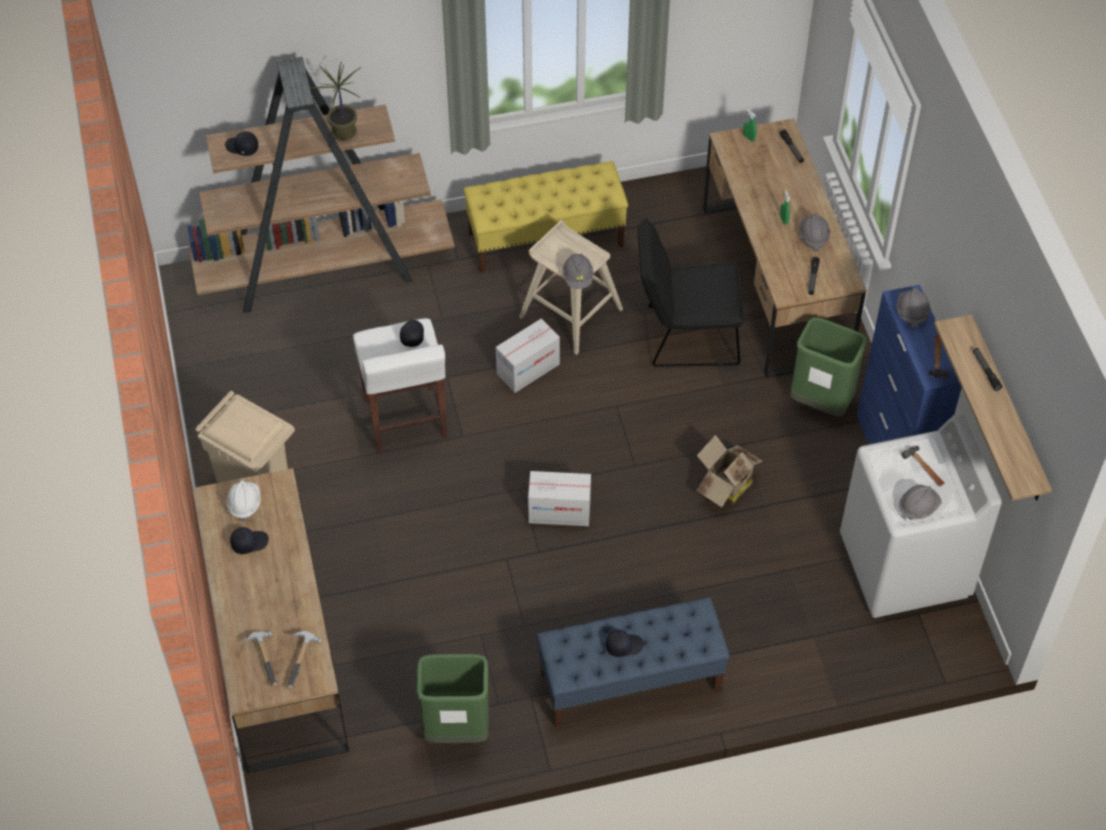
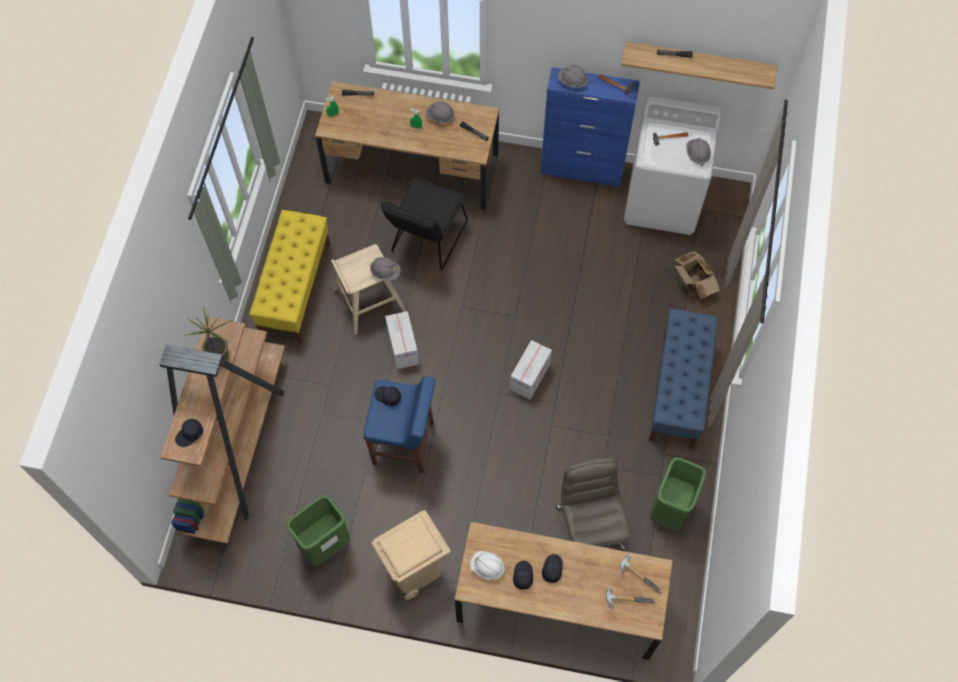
camera: 65 degrees left, 10 degrees up
white stool [353,318,447,451] -> blue stool [363,376,435,473]
black cap [606,630,644,657] -> black cap moved to [542,554,563,583]
cardboard box [697,435,763,507] -> cardboard box moved to [675,251,720,299]
green trash can [791,317,867,416] -> green trash can moved to [286,495,351,567]
none -> grey office chair [556,458,631,551]

